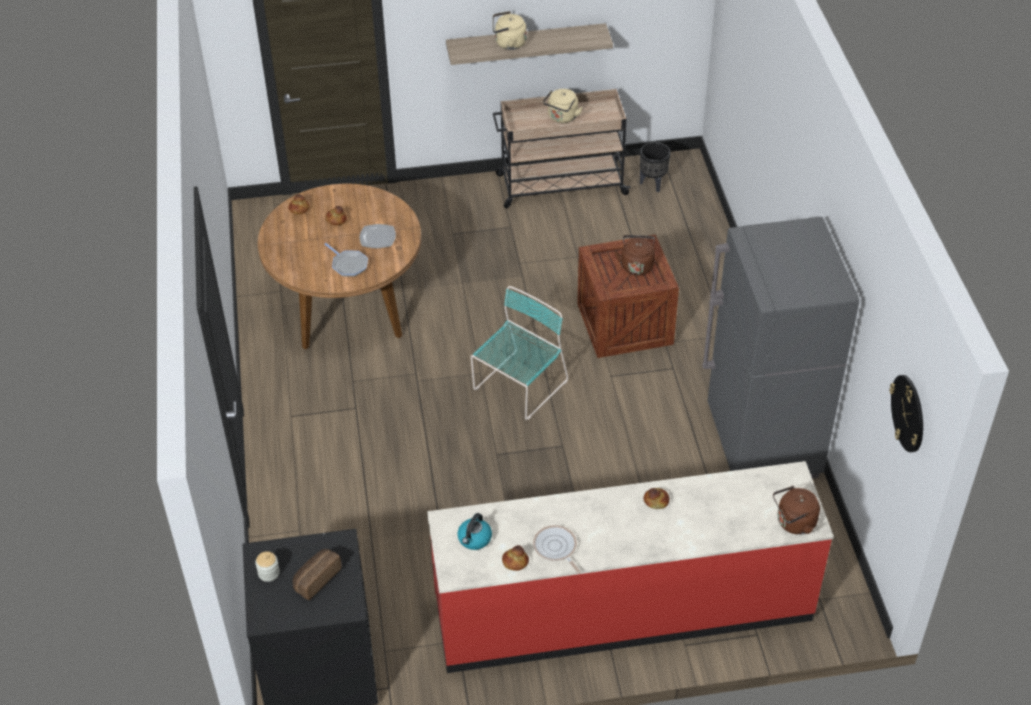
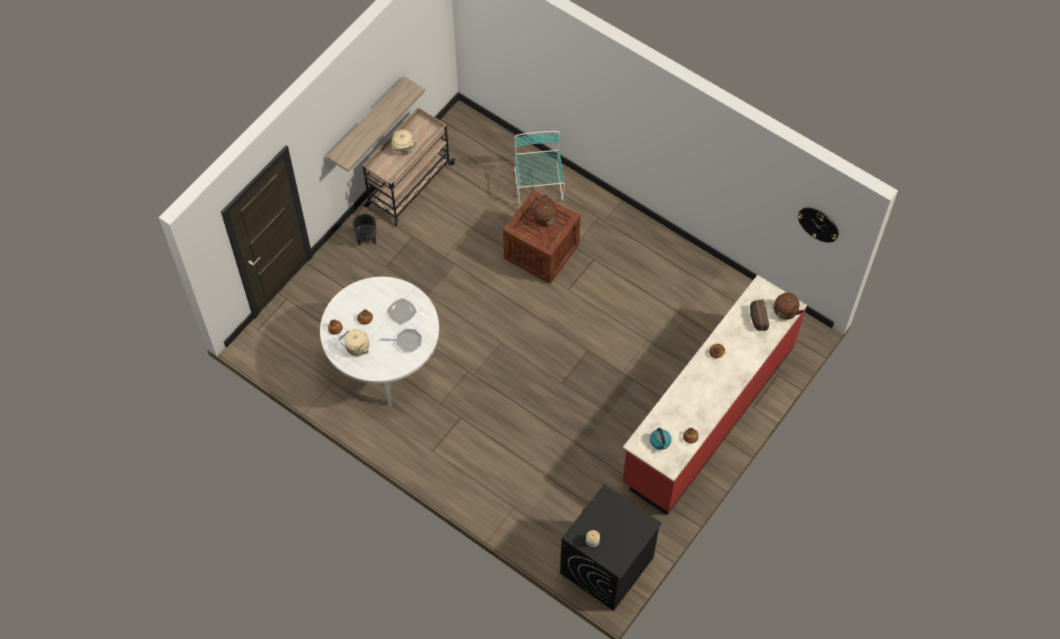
camera: 45 degrees left, 15 degrees up
brown dining table [258,184,421,350] -> white dining table [320,277,439,406]
bread [292,549,342,600] -> bread moved to [750,299,769,331]
turquoise chair [471,286,568,420] -> turquoise chair moved to [514,131,565,205]
beige kettle [493,11,527,50] -> beige kettle moved to [339,329,369,356]
frying pan [533,525,581,573] -> none
black planter [640,142,670,192] -> black planter moved to [353,214,376,246]
grey fridge [702,217,859,478] -> none

